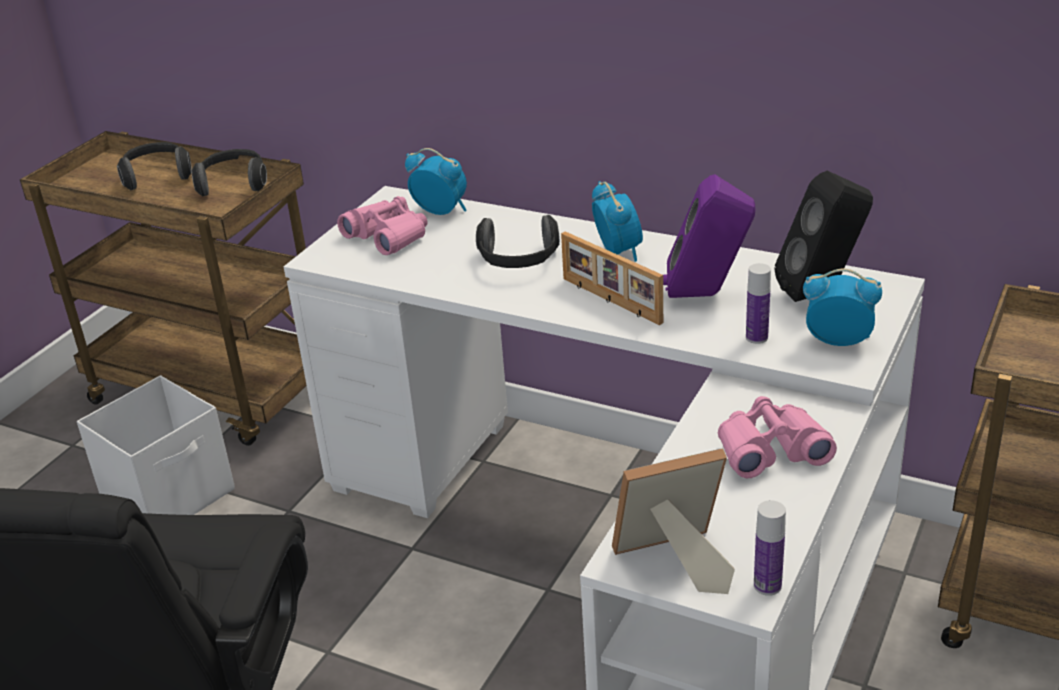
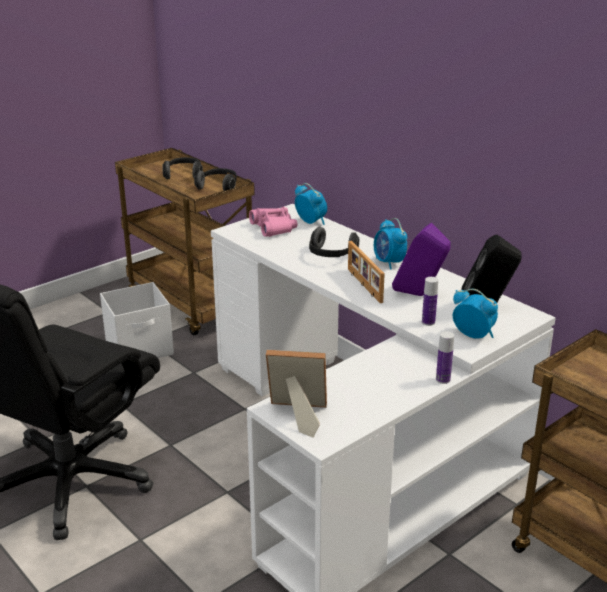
camera: 20 degrees right, 5 degrees down
alarm clock [592,181,643,262] -> alarm clock turned 150 degrees clockwise [374,218,407,270]
pink binoculars [718,396,837,478] -> none
bottle [754,500,786,596] -> bottle moved to [436,331,454,384]

